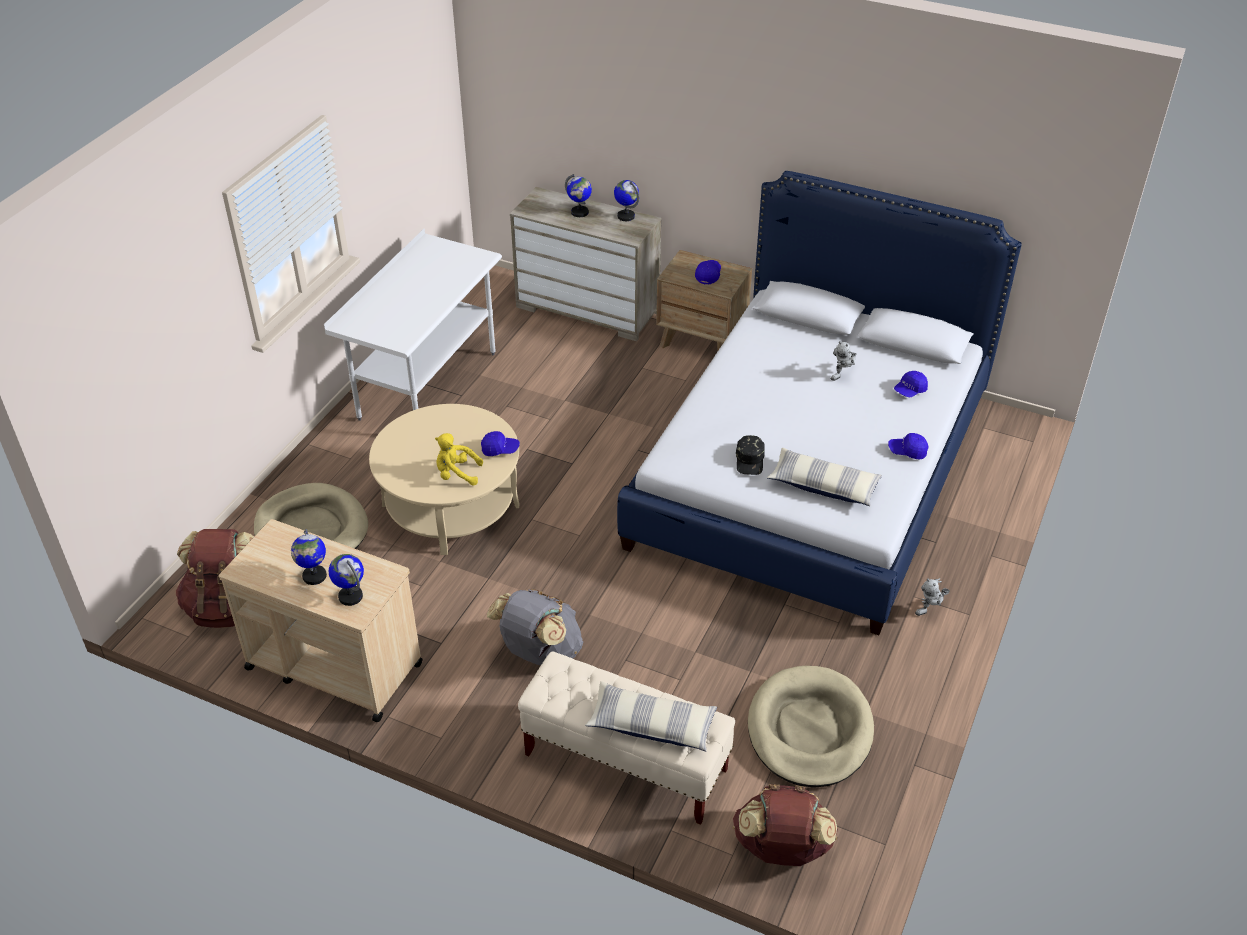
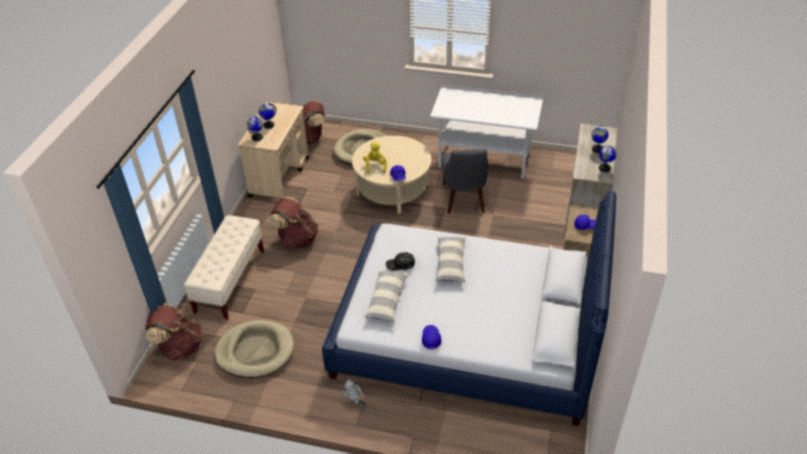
camera: 80 degrees right, 0 degrees up
grey backpack [487,589,583,665] -> brown backpack [269,197,318,249]
pillow [585,681,717,751] -> pillow moved to [436,236,467,282]
toy robot [831,341,857,381] -> none
blue cap [894,371,928,397] -> none
none -> grey chair [442,149,488,214]

